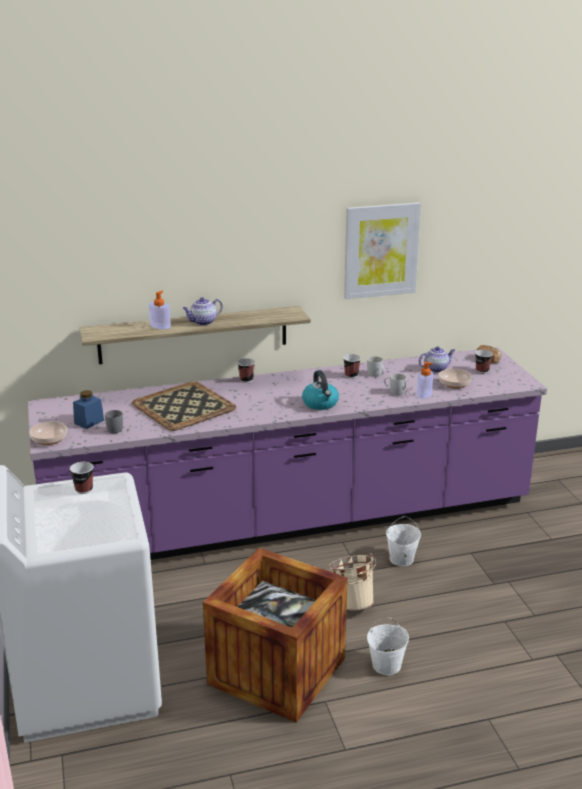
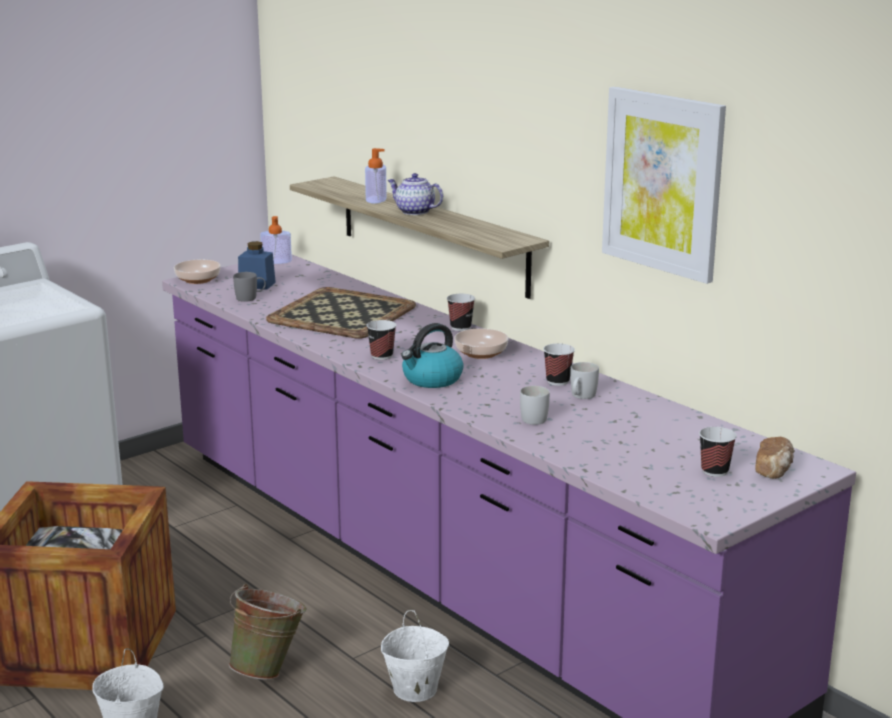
camera: 65 degrees right, 5 degrees down
cup [70,462,94,494] -> cup moved to [366,320,396,360]
beige bucket [329,553,376,611] -> green bucket [228,584,307,680]
soap dispenser [417,362,433,399] -> soap dispenser moved to [260,216,292,264]
teapot [419,347,455,372] -> none
bowl [439,369,472,389] -> bowl moved to [454,328,508,359]

